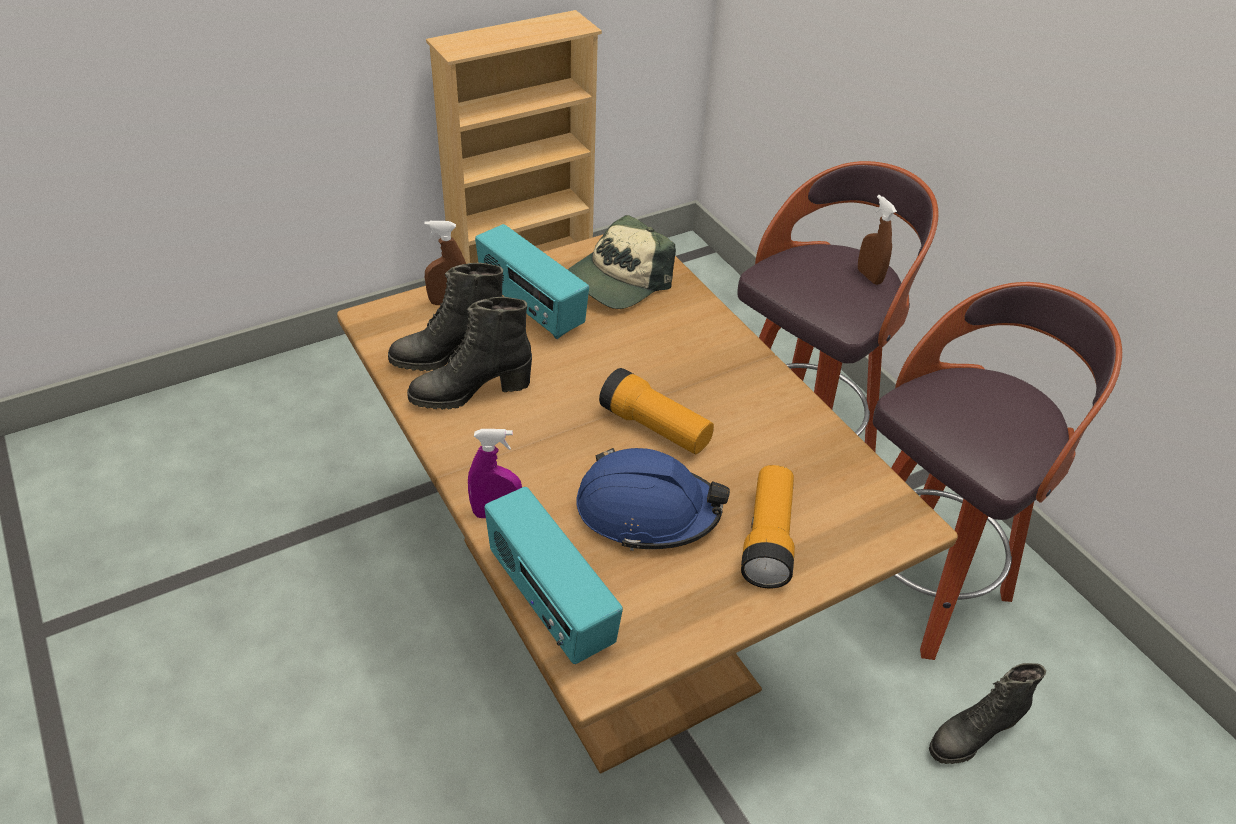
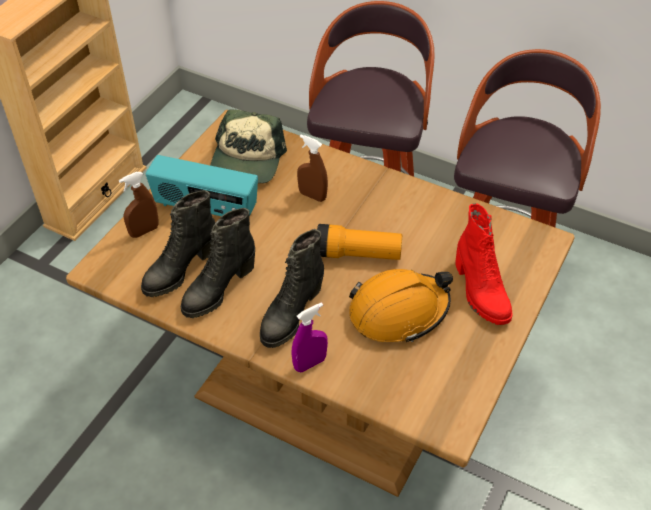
camera: 30 degrees left, 5 degrees up
radio [484,487,623,664] -> none
blue hard hat [576,448,730,551] -> orange hard hat [349,269,453,342]
flashlight [741,465,795,589] -> red boot [455,203,512,325]
brown spray bottle [858,195,897,285] -> brown spray bottle moved to [297,135,328,202]
black boot [929,663,1046,764] -> black boot moved to [260,229,324,348]

